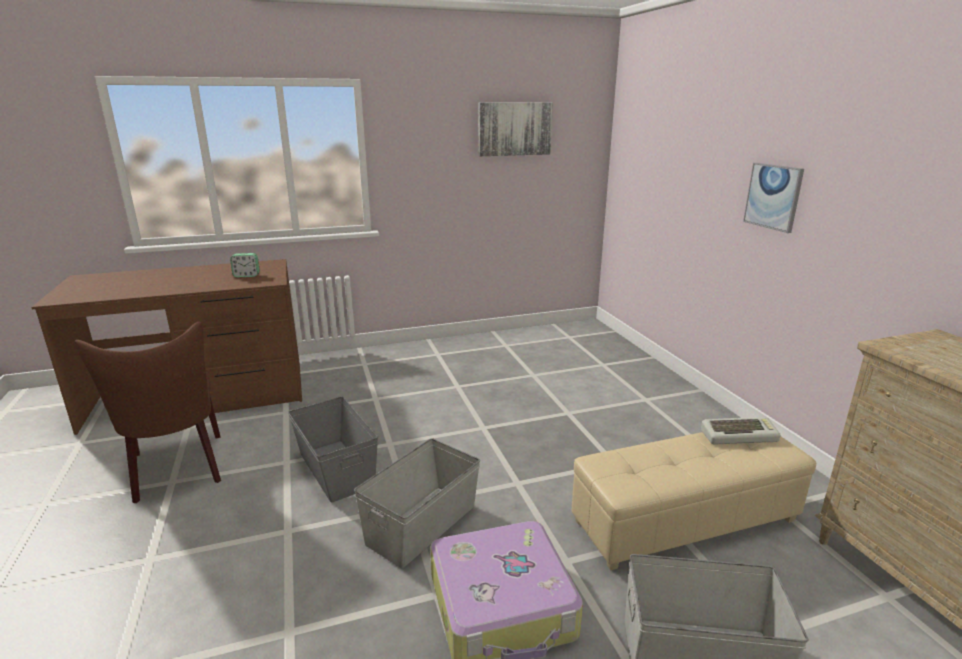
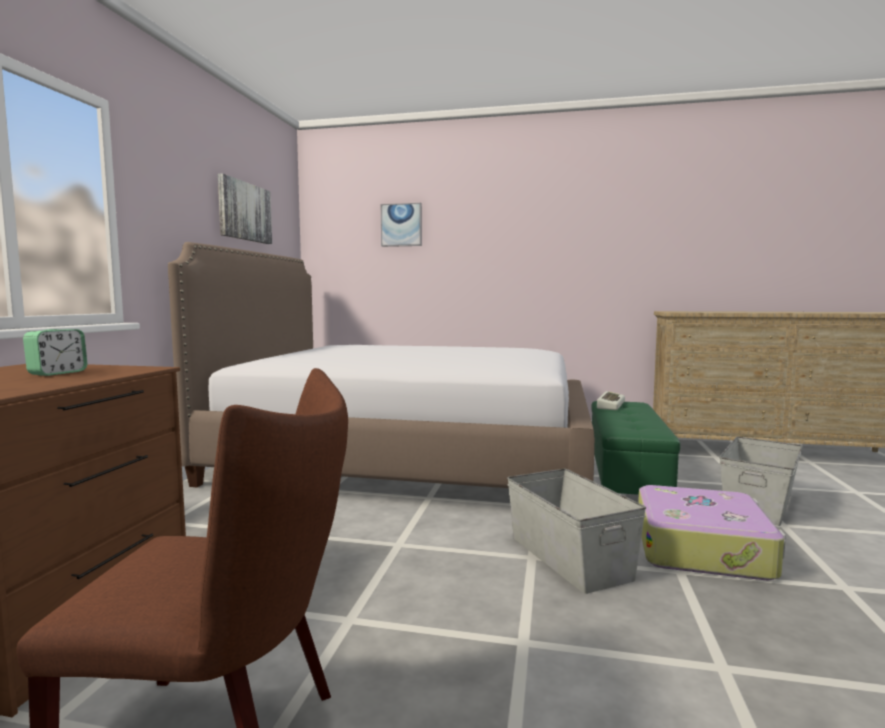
camera: 60 degrees left, 15 degrees down
grey storage box [288,397,378,502] -> none
beige ottoman [572,432,816,570] -> green ottoman [591,401,680,495]
picture [743,163,804,233] -> picture moved to [381,203,422,247]
none -> bed [168,242,595,488]

